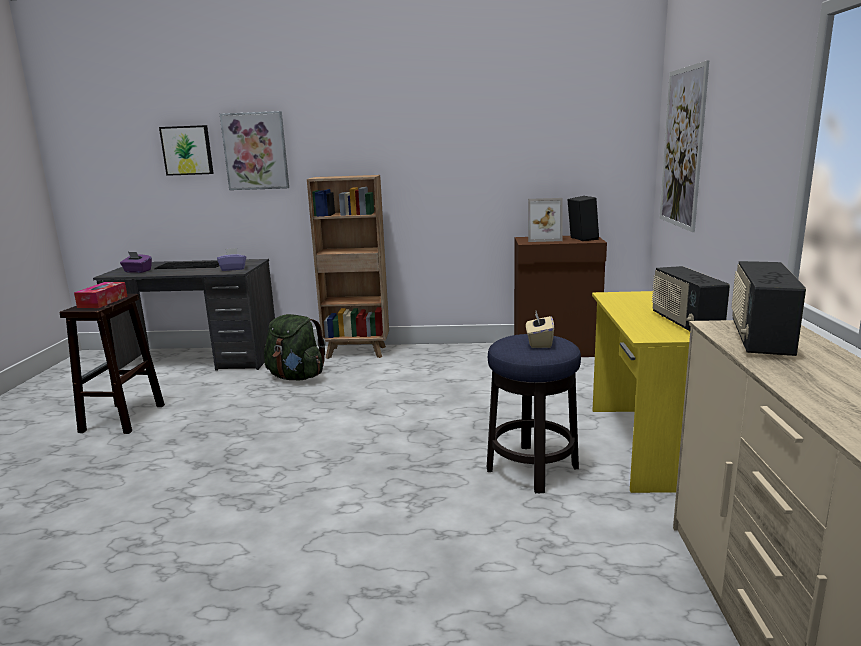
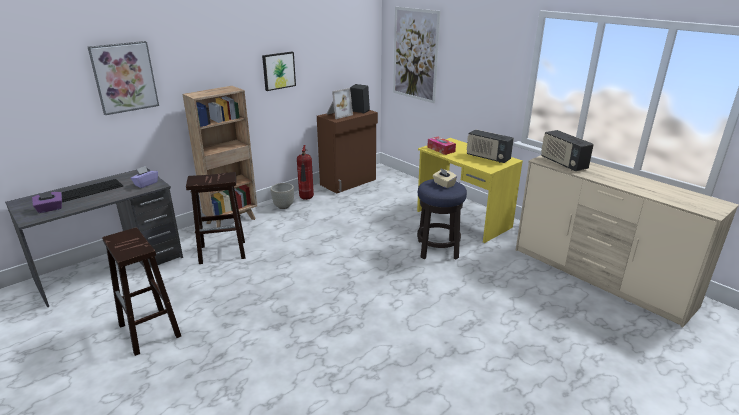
camera: 45 degrees left, 10 degrees up
tissue box [74,282,128,308] -> tissue box moved to [427,137,456,155]
picture [159,125,214,176] -> picture moved to [262,52,296,91]
green backpack [264,314,326,381] -> brown stool [186,172,245,264]
none -> grey planter [270,183,294,209]
none -> fire extinguisher [297,145,314,200]

